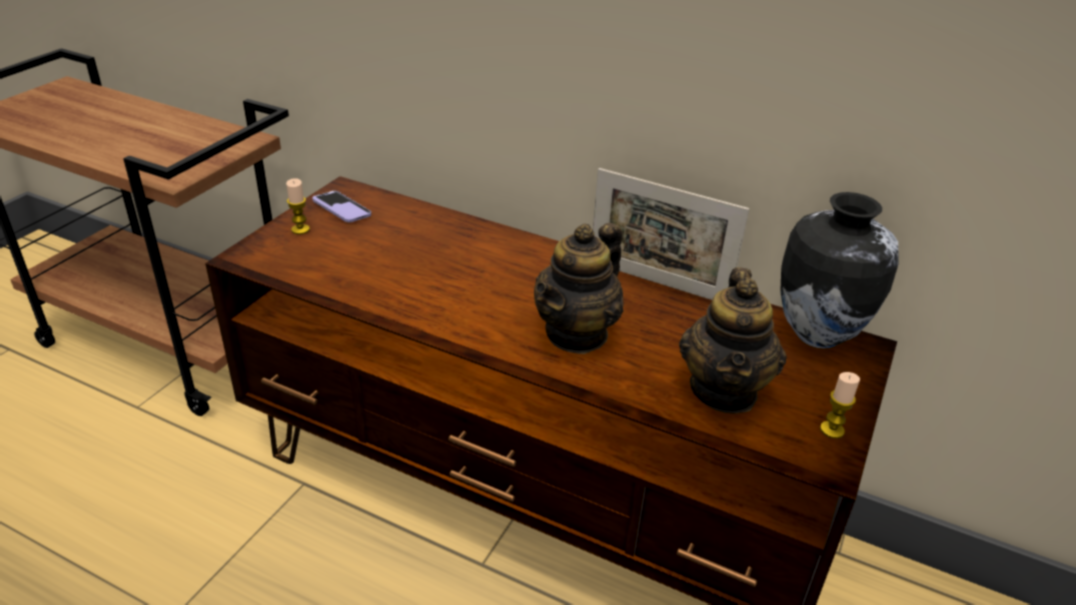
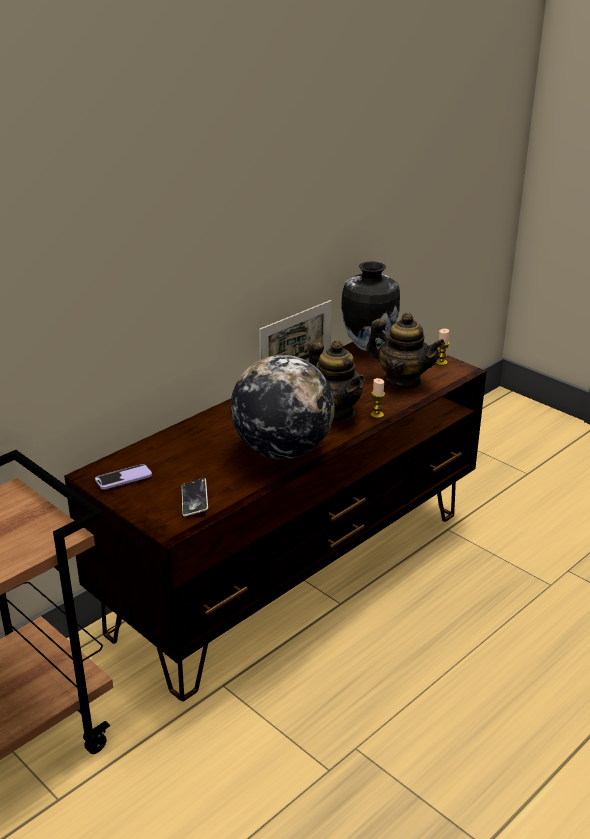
camera: 70 degrees left, 5 degrees down
candle [286,178,310,235] -> candle moved to [371,378,385,418]
none -> phone [182,478,208,517]
none -> globe [230,355,335,460]

